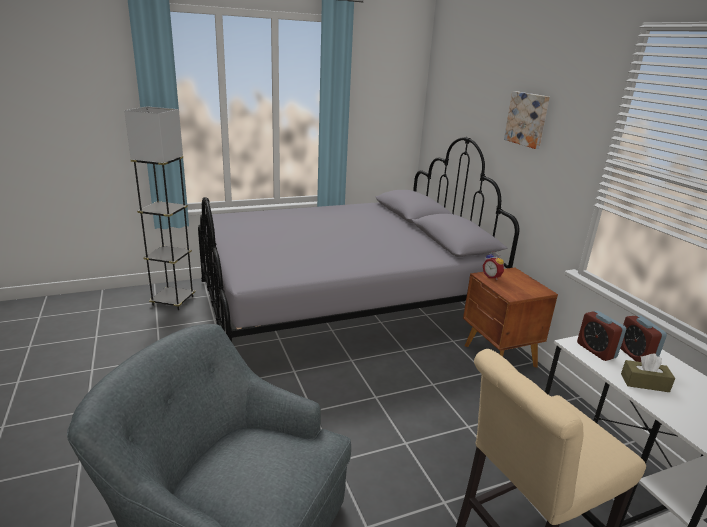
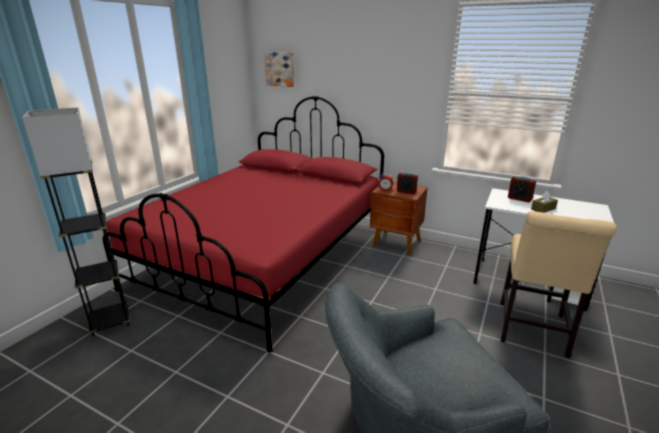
camera: 40 degrees left, 0 degrees up
grey bed [198,137,519,342] -> red bed [103,96,384,352]
picture [504,91,550,149] -> picture moved to [264,52,294,87]
alarm clock [577,311,626,361] -> alarm clock moved to [397,172,418,194]

